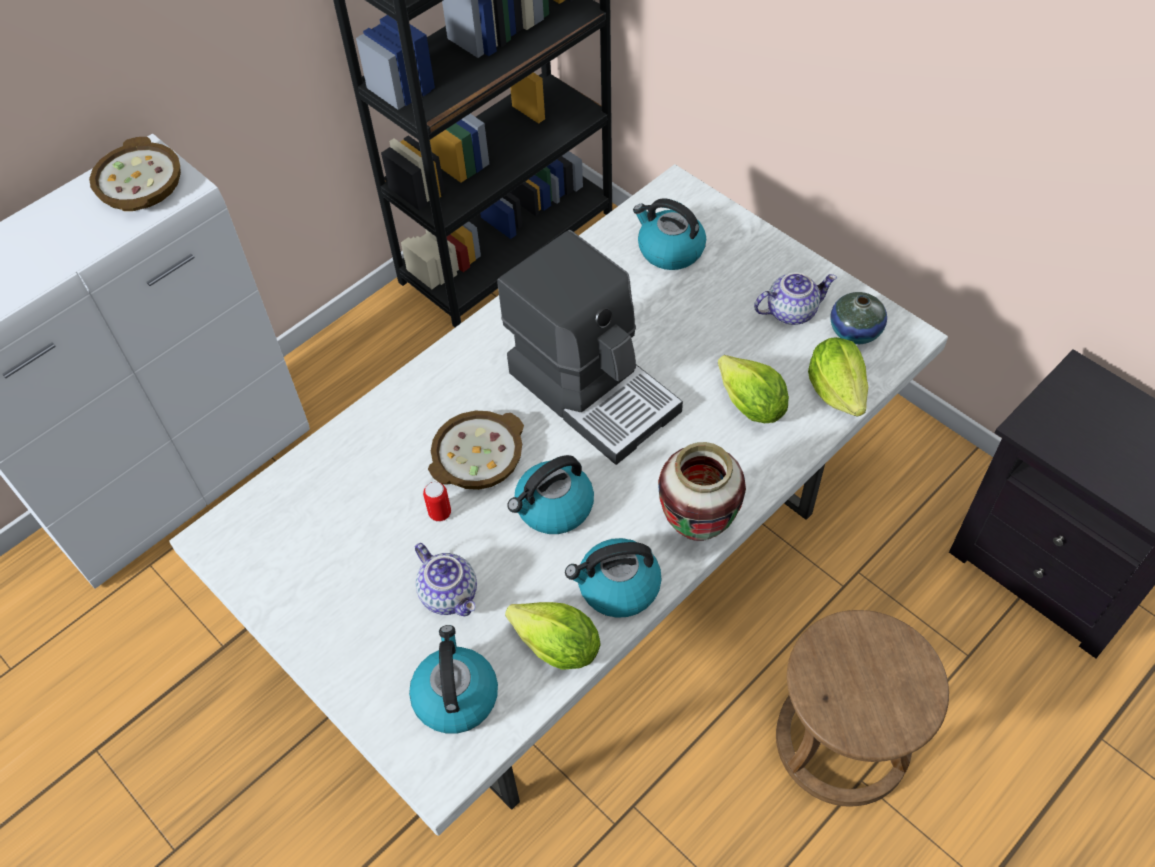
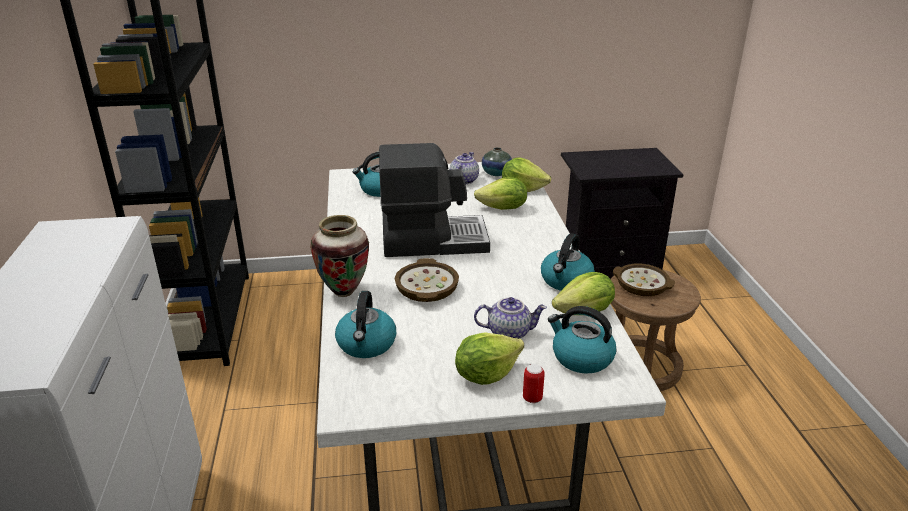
camera: 55 degrees left, 25 degrees down
bowl [89,137,181,211] -> bowl moved to [613,264,675,296]
can [423,482,451,522] -> can moved to [523,364,545,403]
kettle [507,455,594,534] -> kettle moved to [335,291,396,358]
vase [658,442,746,541] -> vase moved to [310,215,369,297]
none -> lettuce [455,332,524,385]

